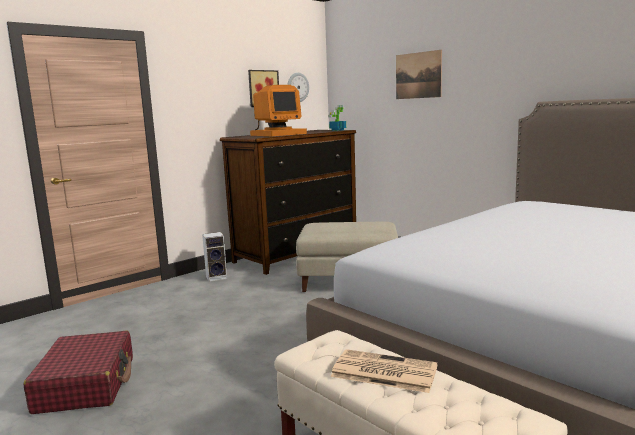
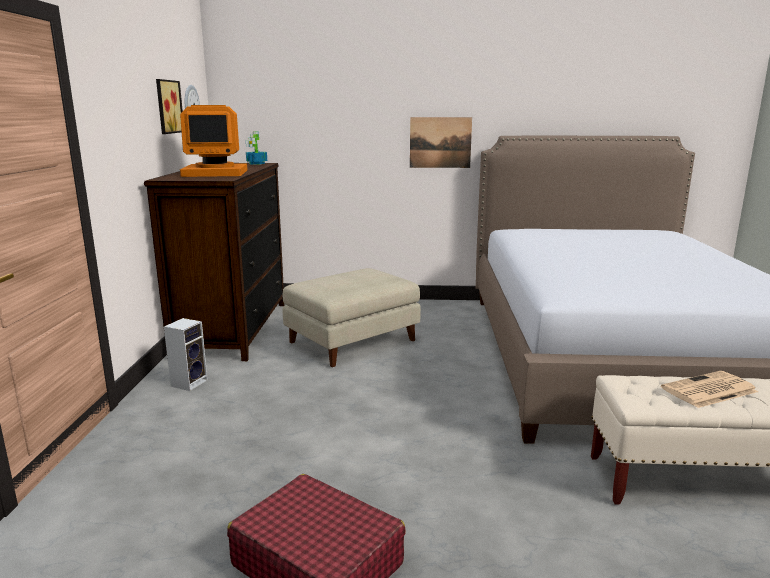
camera: 45 degrees left, 5 degrees up
monitor [250,85,307,136] -> monitor turned 75 degrees clockwise [180,105,248,177]
picture [396,50,442,99] -> picture moved to [410,117,472,168]

